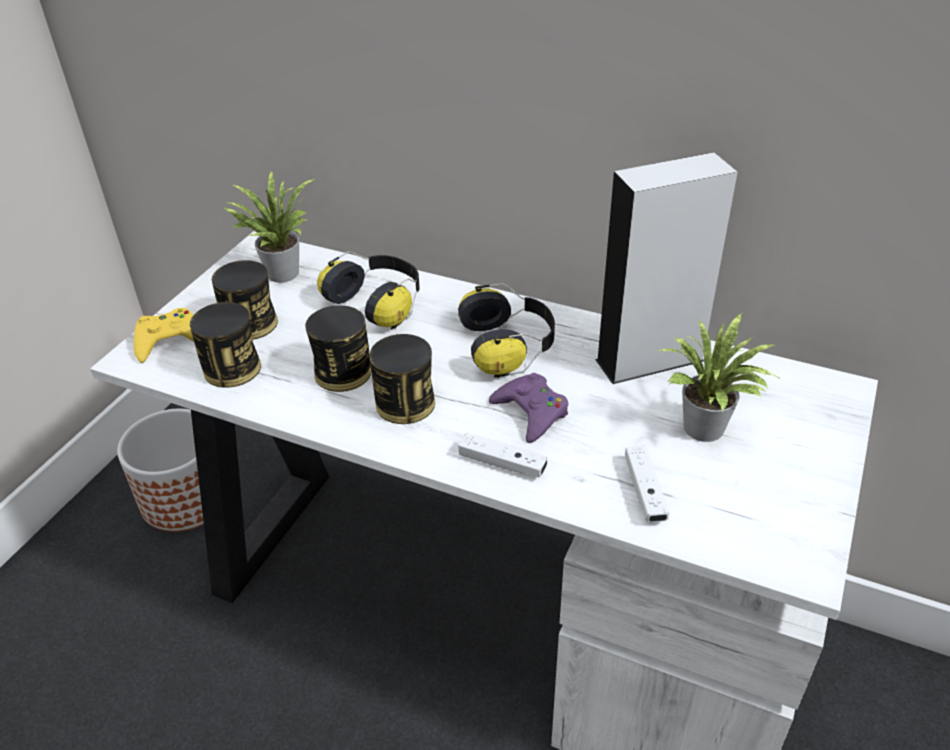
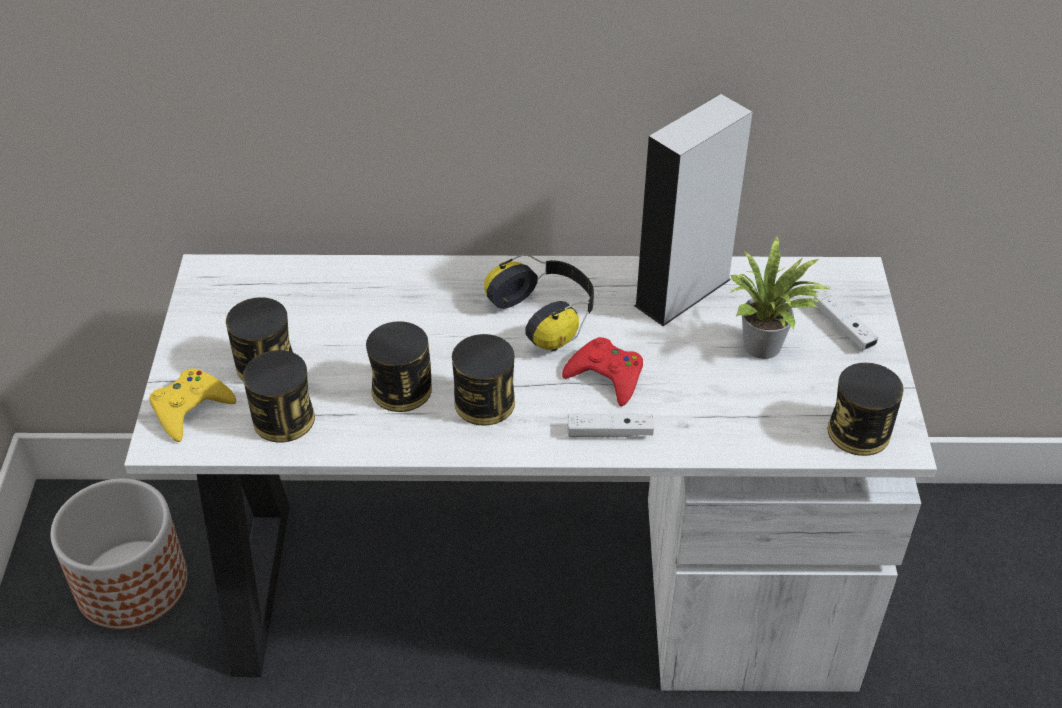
camera: 25 degrees left, 5 degrees up
potted plant [224,170,314,283] -> none
headphones [317,251,420,330] -> none
purple game controller [489,373,568,443] -> red game controller [562,337,643,406]
white game controller [625,446,669,523] -> white game controller moved to [813,290,879,350]
none -> can [828,363,904,456]

